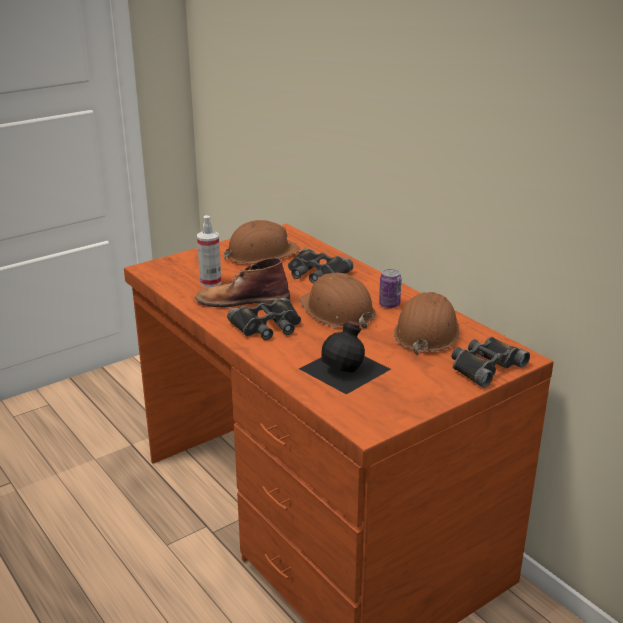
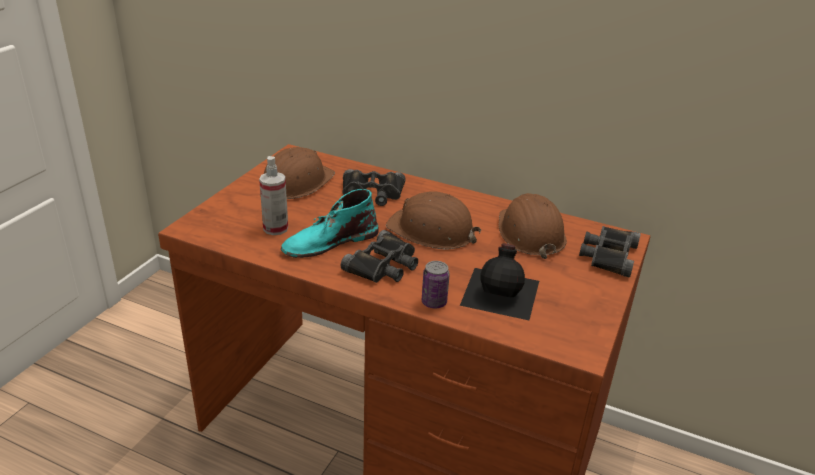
camera: 30 degrees left, 5 degrees up
brown boot [196,258,290,307] -> turquoise boot [281,189,378,258]
can [379,269,401,308] -> can moved to [422,261,450,309]

